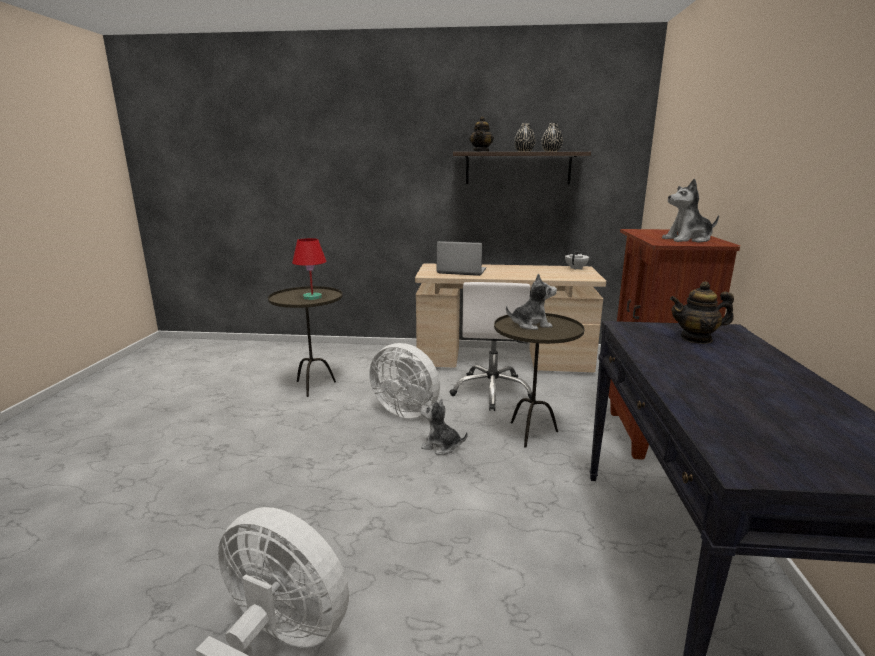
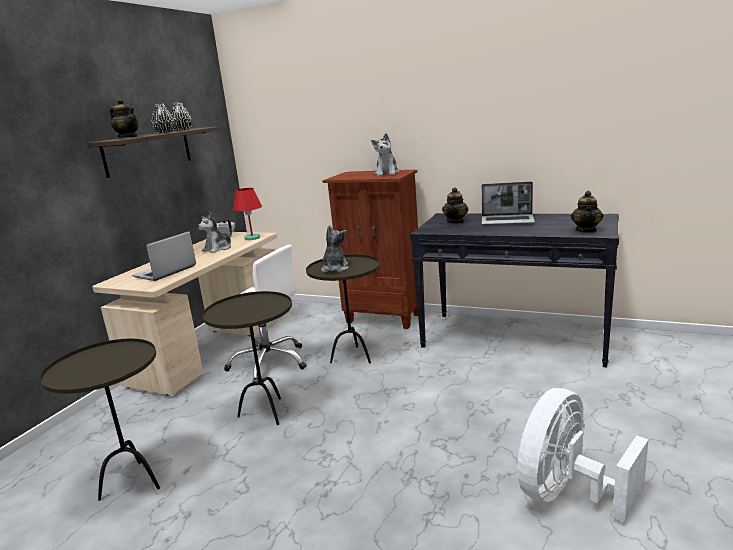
camera: 70 degrees left, 0 degrees up
red table lamp [292,238,327,300] -> red table lamp moved to [233,188,262,240]
white fan [369,343,440,419] -> brown side table [202,291,292,425]
plush toy [420,399,468,455] -> plush toy moved to [197,212,232,253]
none -> laptop [481,182,535,225]
none -> teapot [571,191,603,233]

